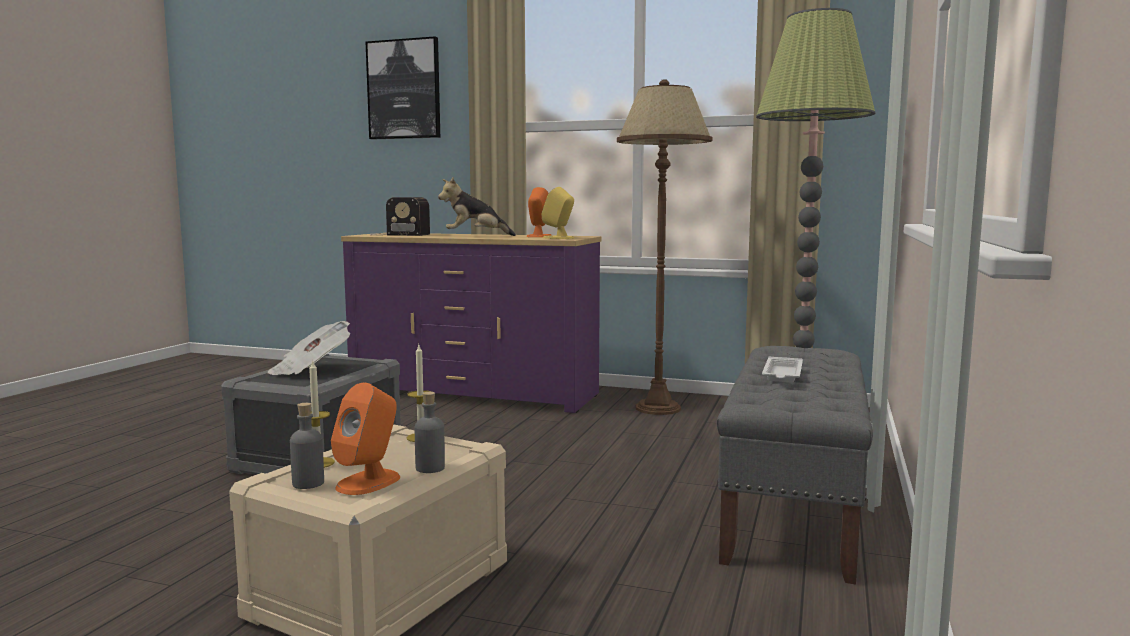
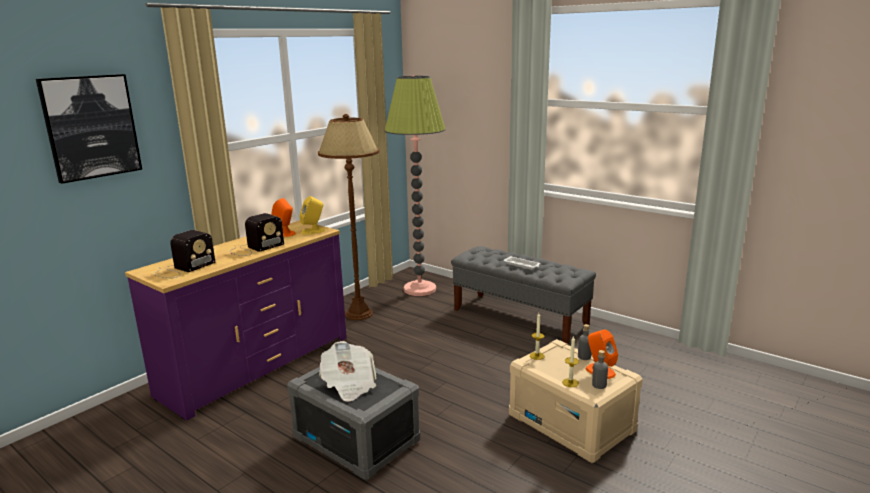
camera: 70 degrees left, 10 degrees up
plush toy [438,177,516,236] -> radio [230,213,284,256]

